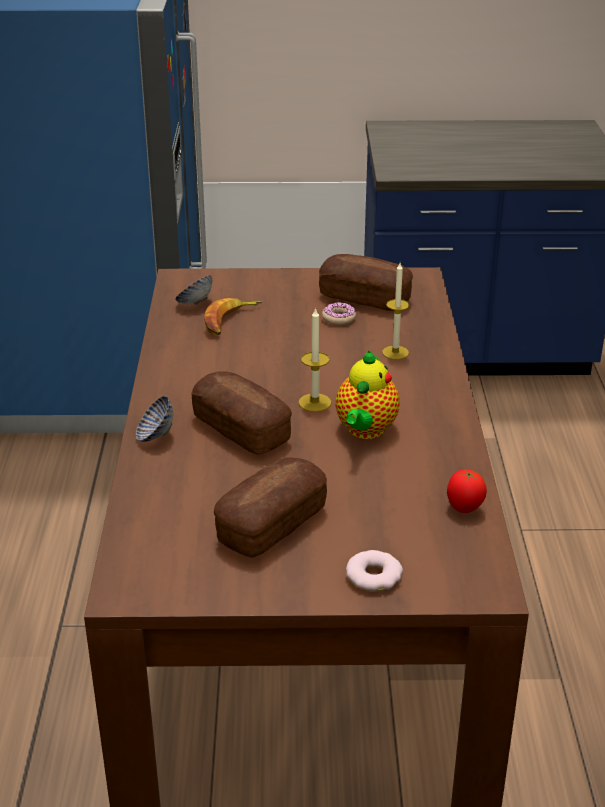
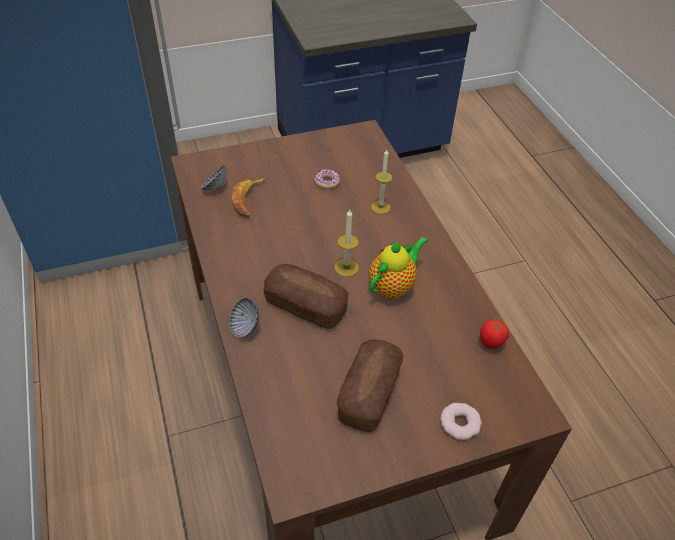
camera: 20 degrees left, 15 degrees up
bread [319,254,413,311] -> none
teapot [335,350,400,439] -> teapot turned 135 degrees counterclockwise [369,236,428,300]

